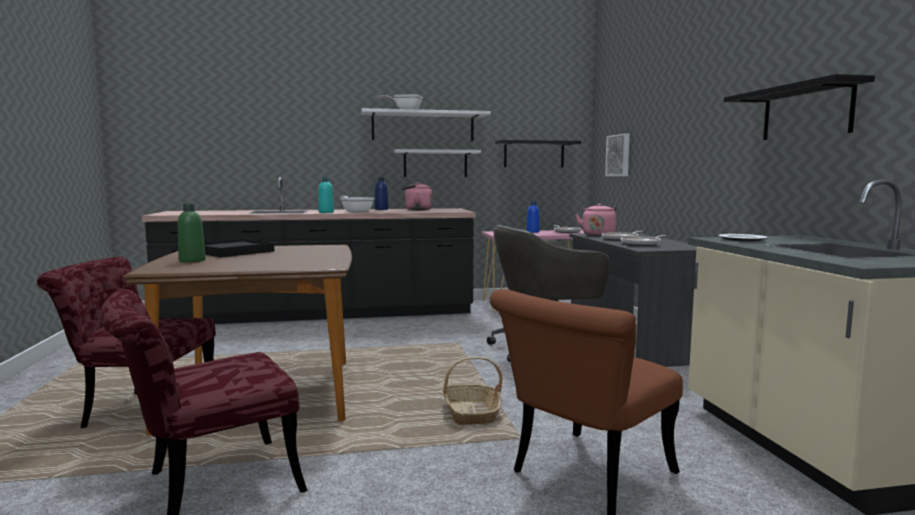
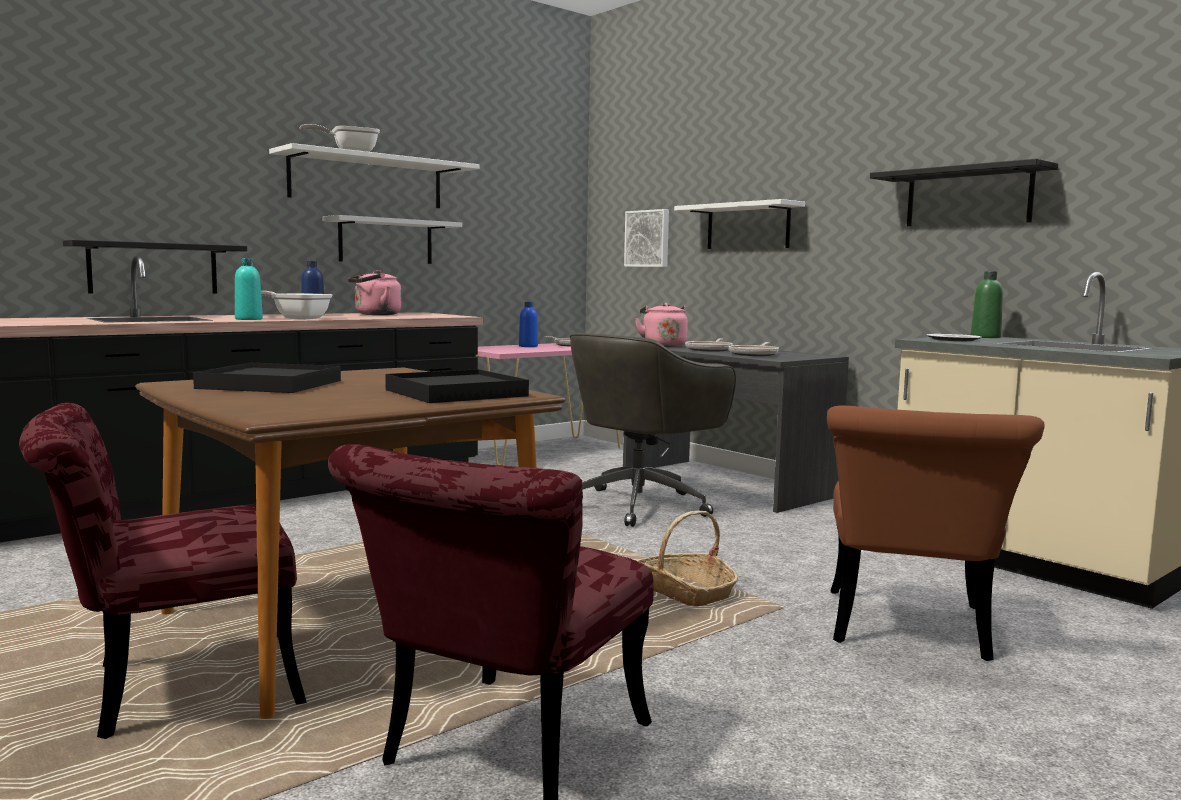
camera: 30 degrees left, 0 degrees up
green bottle [178,204,206,263] -> green bottle moved to [971,271,1003,338]
black shelf [495,140,581,168] -> black shelf moved to [63,240,247,294]
none -> black tray [385,369,529,403]
none -> white shelf [674,199,805,249]

